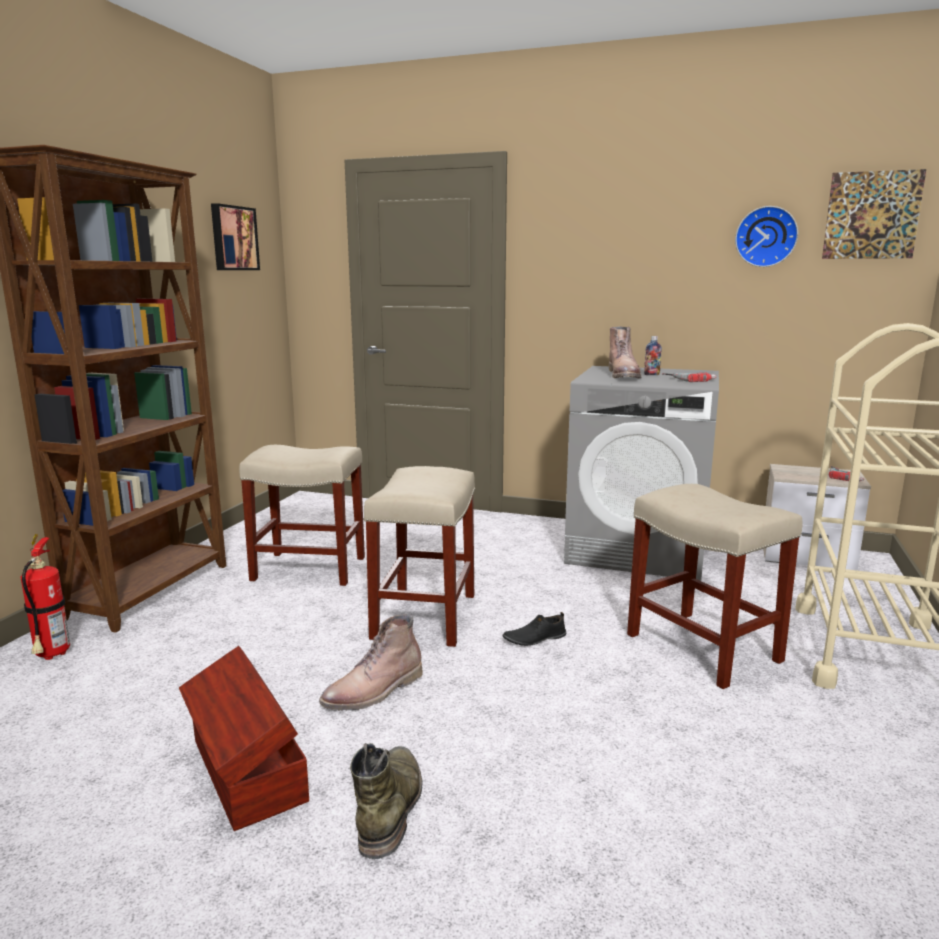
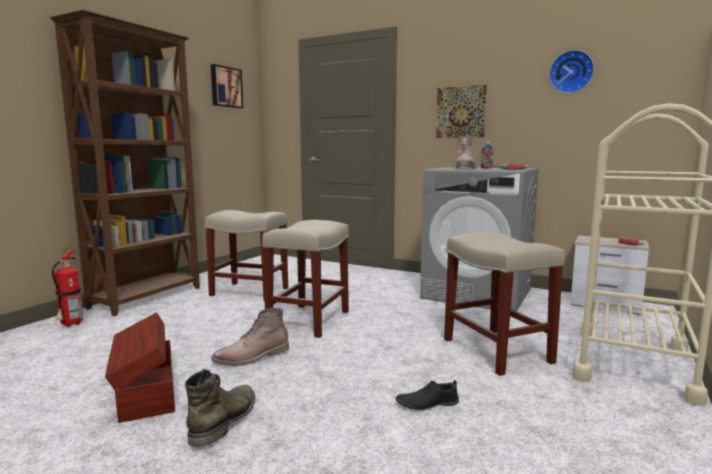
camera: 10 degrees right, 5 degrees down
black shoe [502,612,567,646] -> black shoe moved to [395,380,459,410]
picture [822,169,926,259] -> picture moved to [436,85,487,138]

